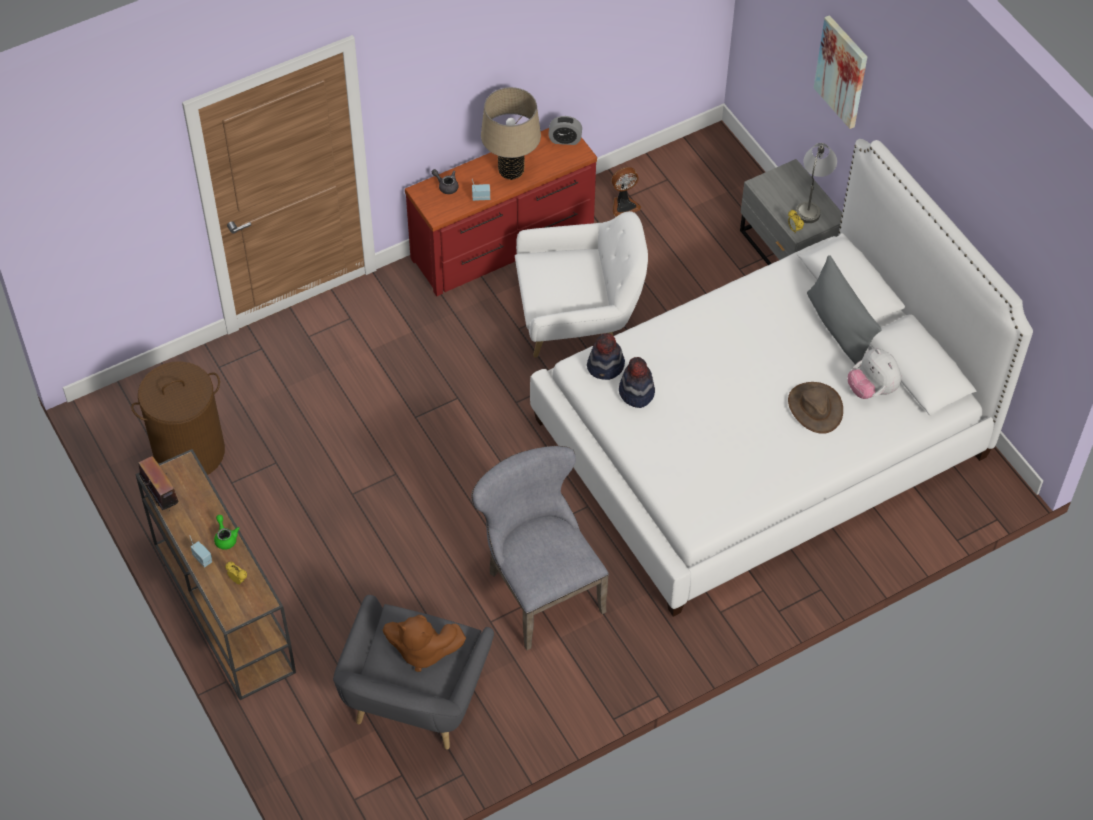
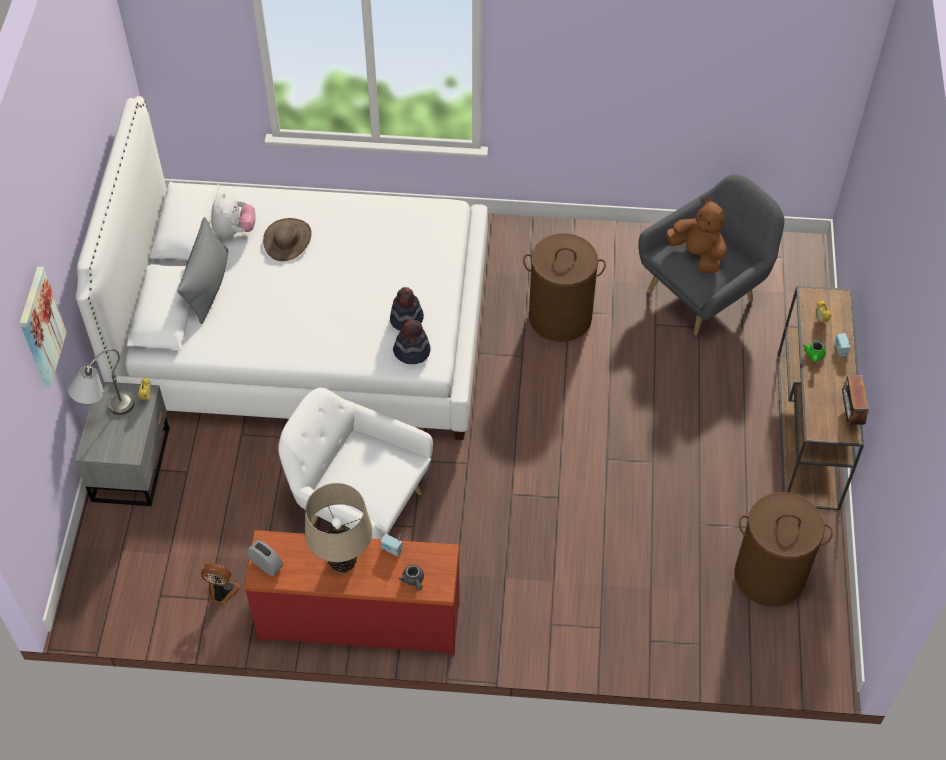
camera: 145 degrees left, 0 degrees up
grey chair [471,446,609,650] -> brown laundry basket [523,233,606,342]

